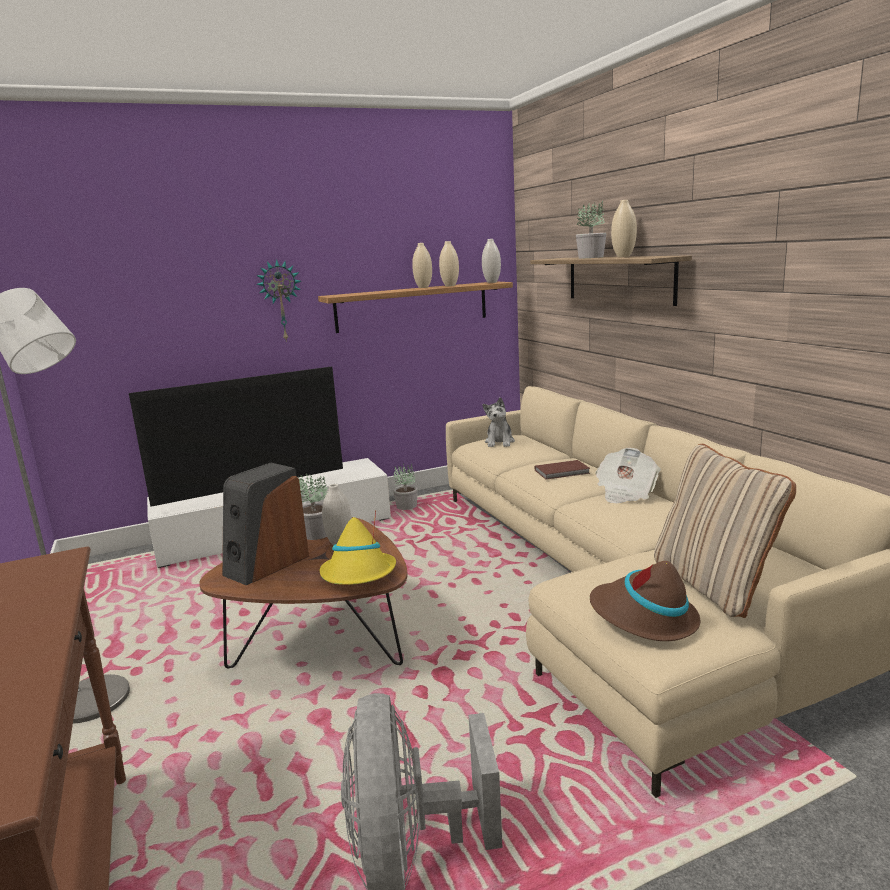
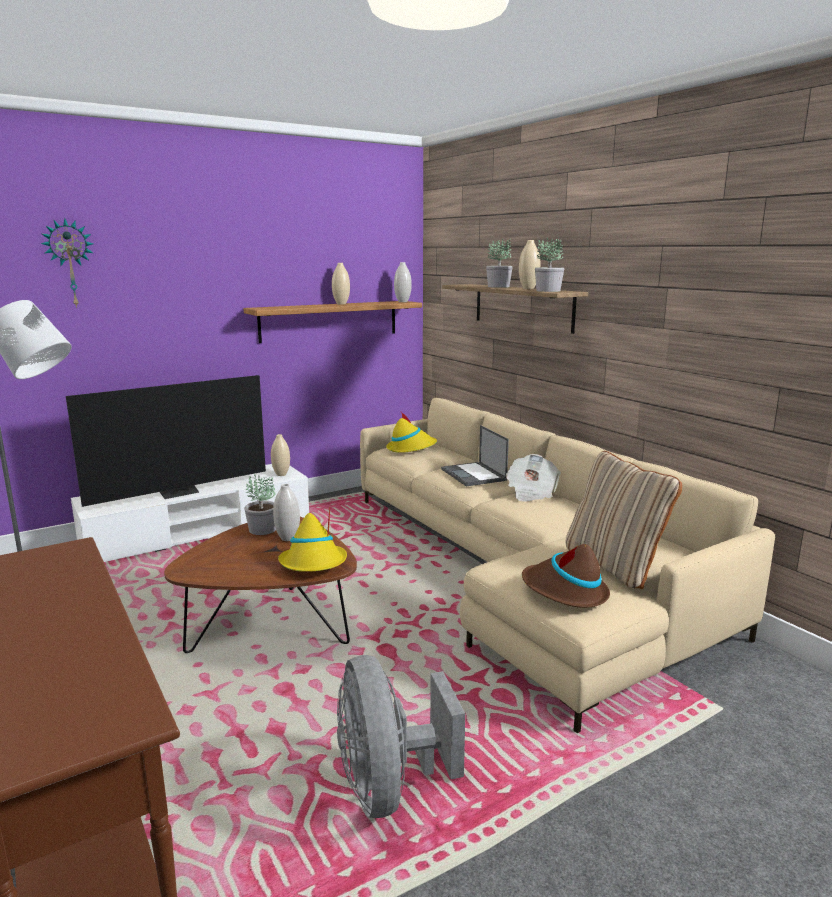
camera: 10 degrees left, 0 degrees up
speaker [222,463,309,585] -> none
wall clock [256,259,301,342] -> wall clock moved to [41,218,94,308]
potted plant [393,464,418,510] -> potted plant moved to [535,237,564,292]
beige vase [439,241,459,287] -> beige vase moved to [271,434,290,476]
plush toy [482,397,515,447] -> yellow hat [386,412,437,453]
brown book [534,460,590,480] -> laptop [441,425,509,486]

